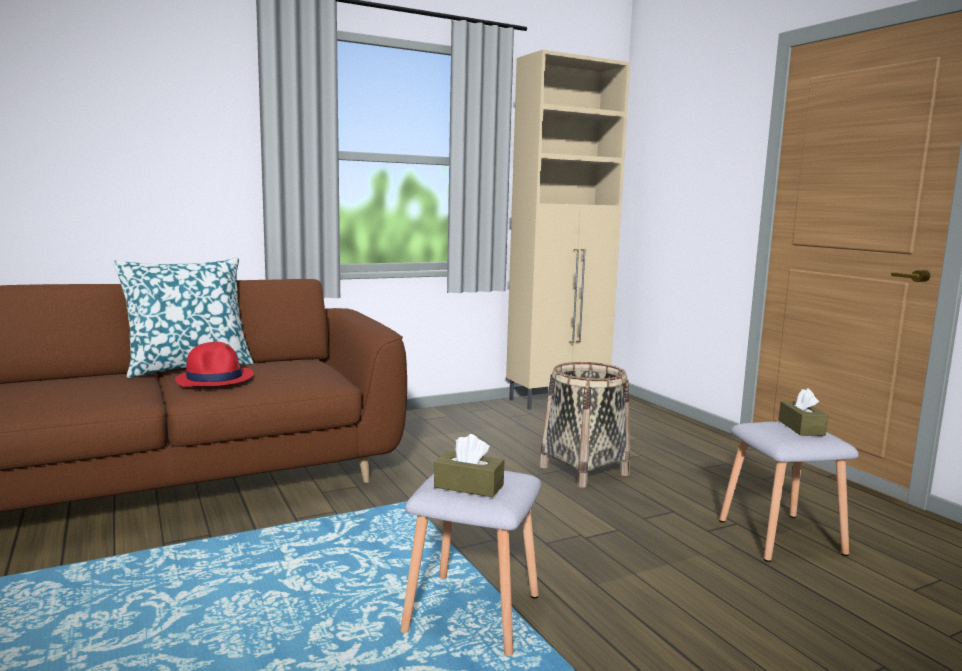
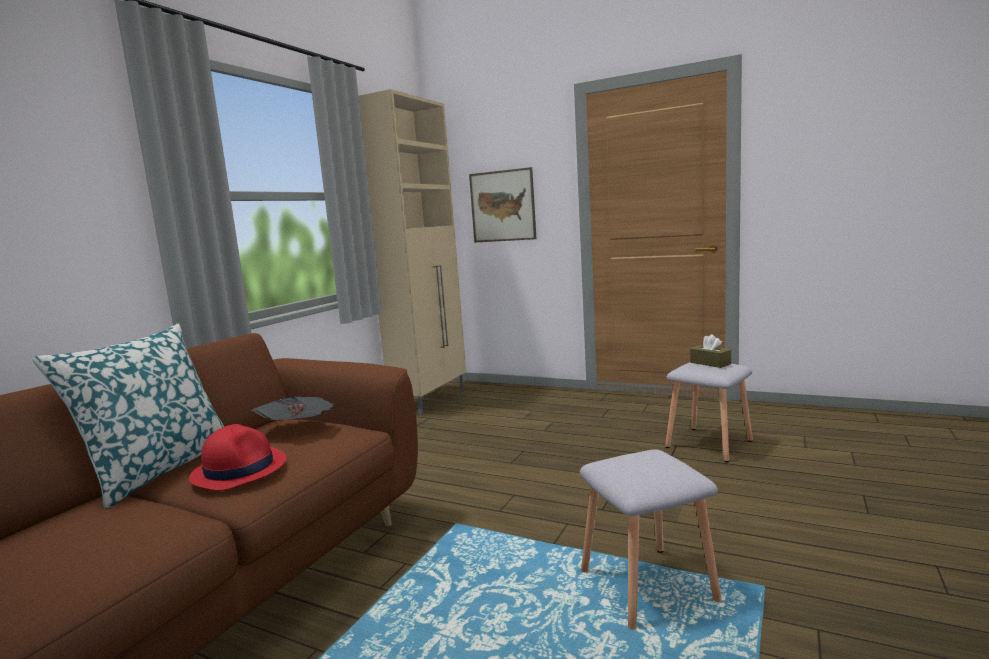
camera: 35 degrees left, 0 degrees up
brown tissue box [434,434,504,497] -> none
basket [539,362,630,488] -> none
none -> newspaper [251,397,334,420]
none -> picture [469,167,537,243]

